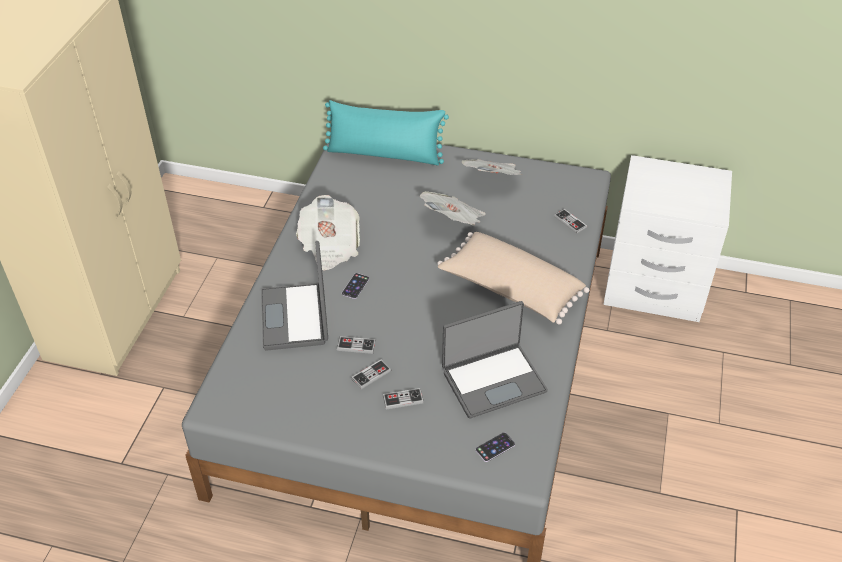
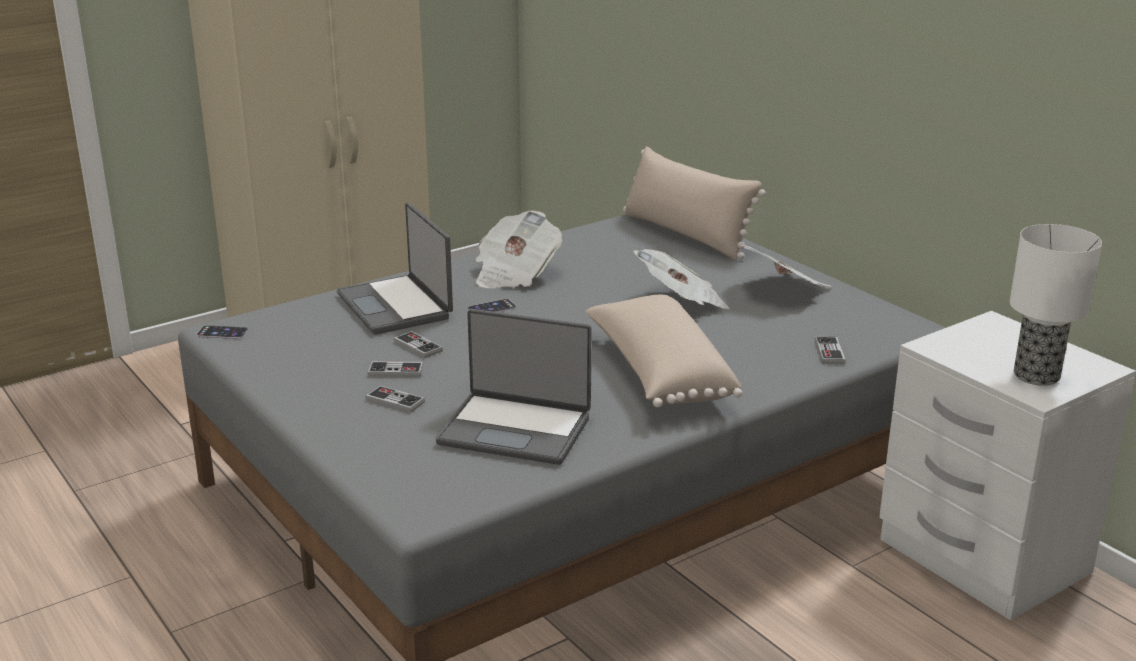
camera: 40 degrees right, 20 degrees down
laptop [261,241,328,351] -> laptop turned 60 degrees counterclockwise [337,203,453,335]
turquoise pillow [323,100,449,165] -> beige pillow [623,146,766,260]
phone [475,432,515,462] -> phone moved to [196,326,248,339]
none -> table lamp [1010,224,1102,386]

